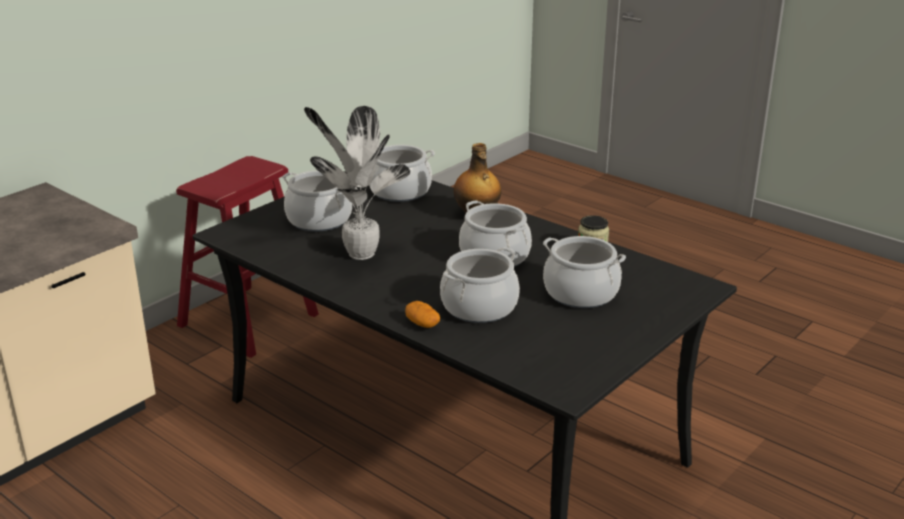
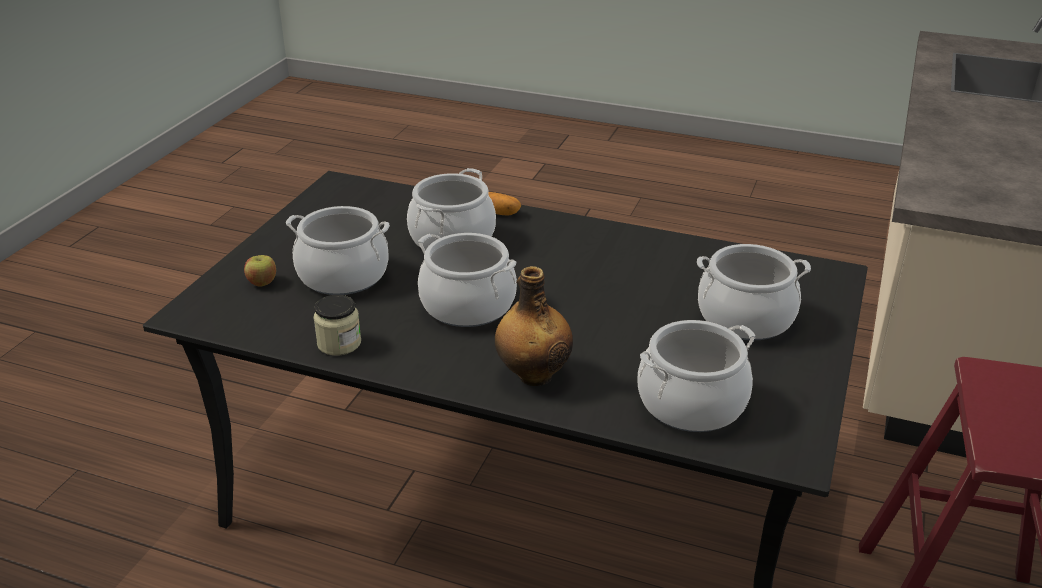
camera: 160 degrees right, 5 degrees up
potted plant [304,106,410,260] -> none
none -> apple [244,255,276,287]

